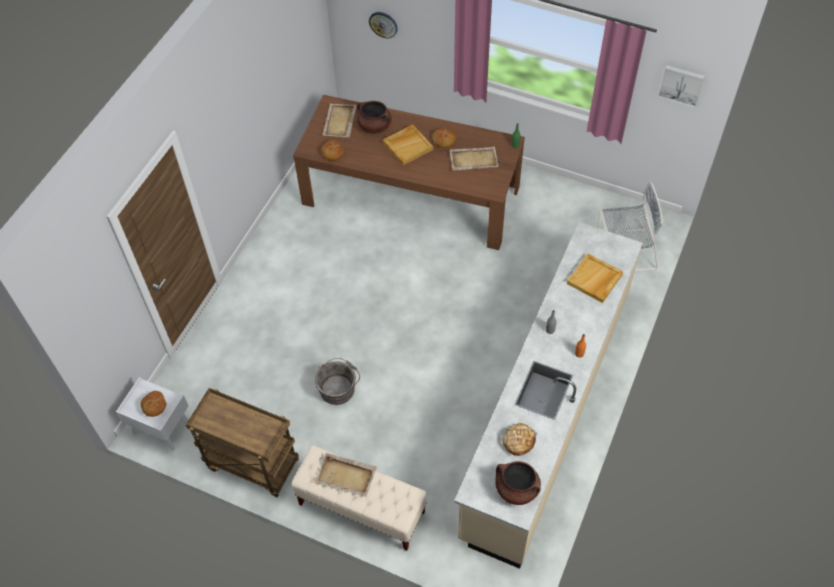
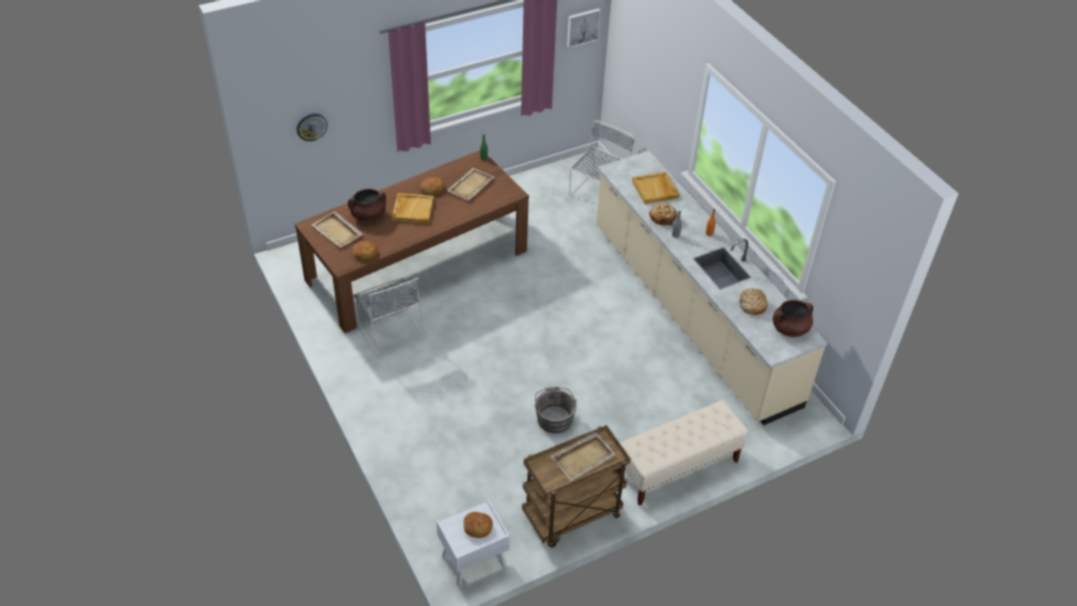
camera: 55 degrees left, 10 degrees down
beige tray [314,453,377,497] -> beige tray moved to [551,432,616,481]
none -> grey chair [353,277,426,356]
none -> bread [649,202,678,226]

